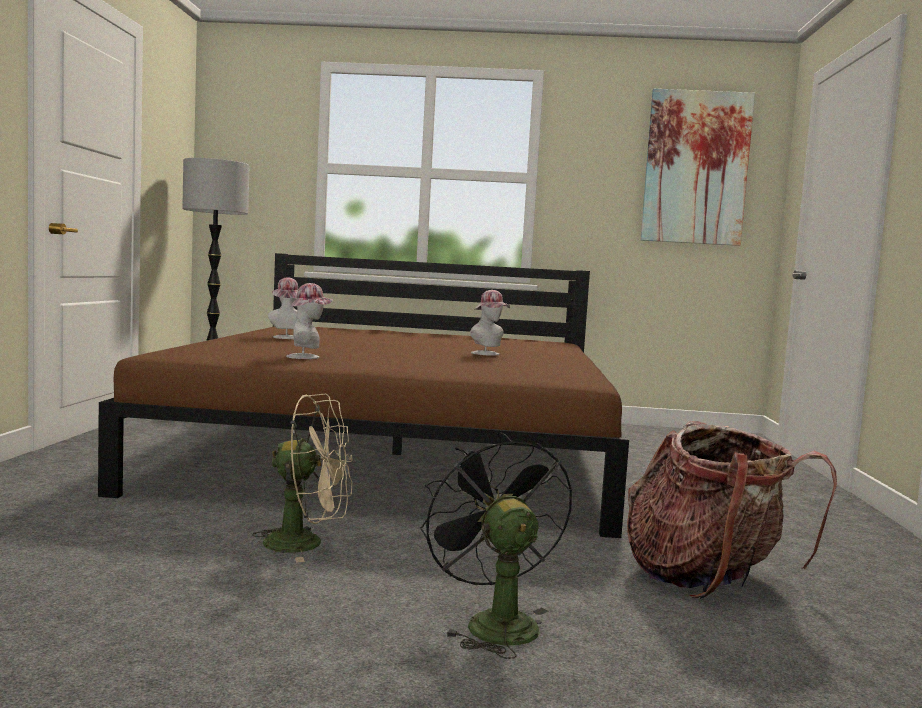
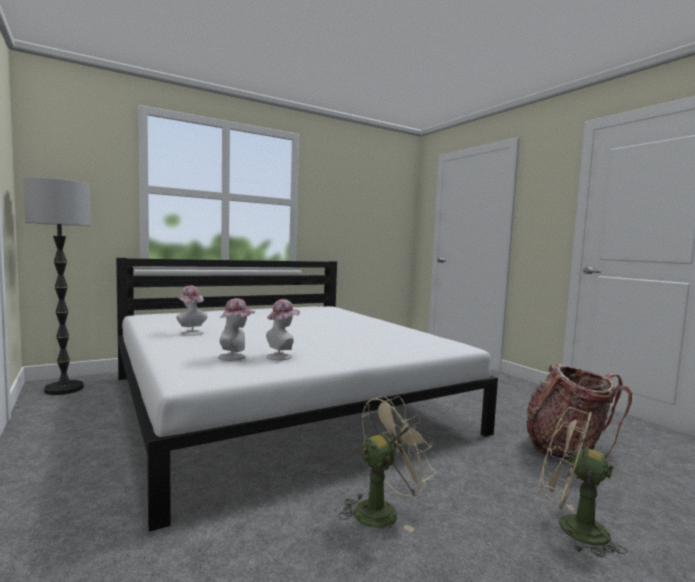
camera: 35 degrees left, 0 degrees up
brown bed [98,253,629,538] -> white bed [116,258,498,532]
black fan [420,432,572,659] -> beige fan [538,407,627,558]
hat [470,290,510,356] -> hat moved to [218,298,255,361]
picture [641,89,755,246] -> none

